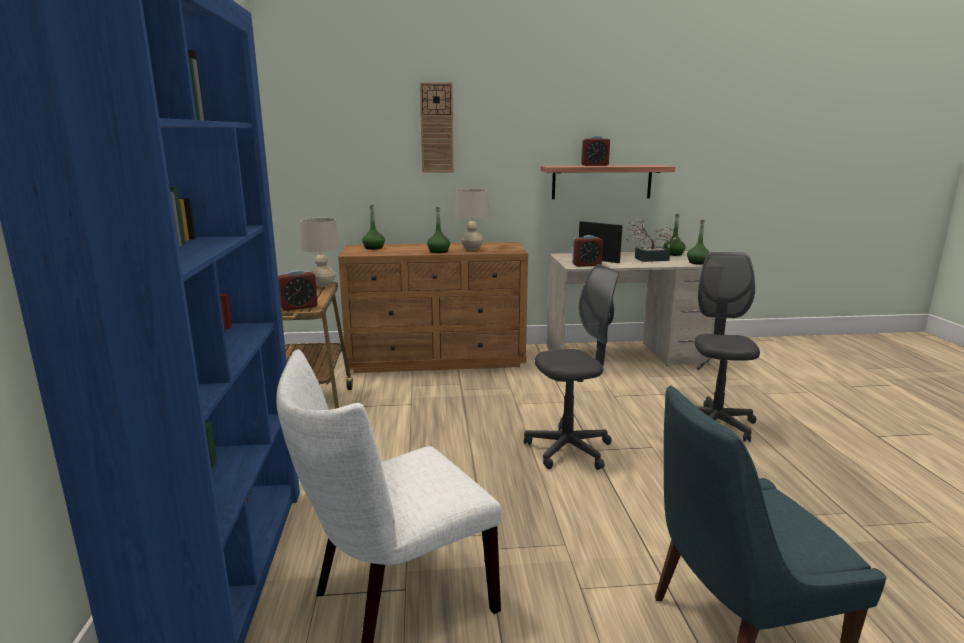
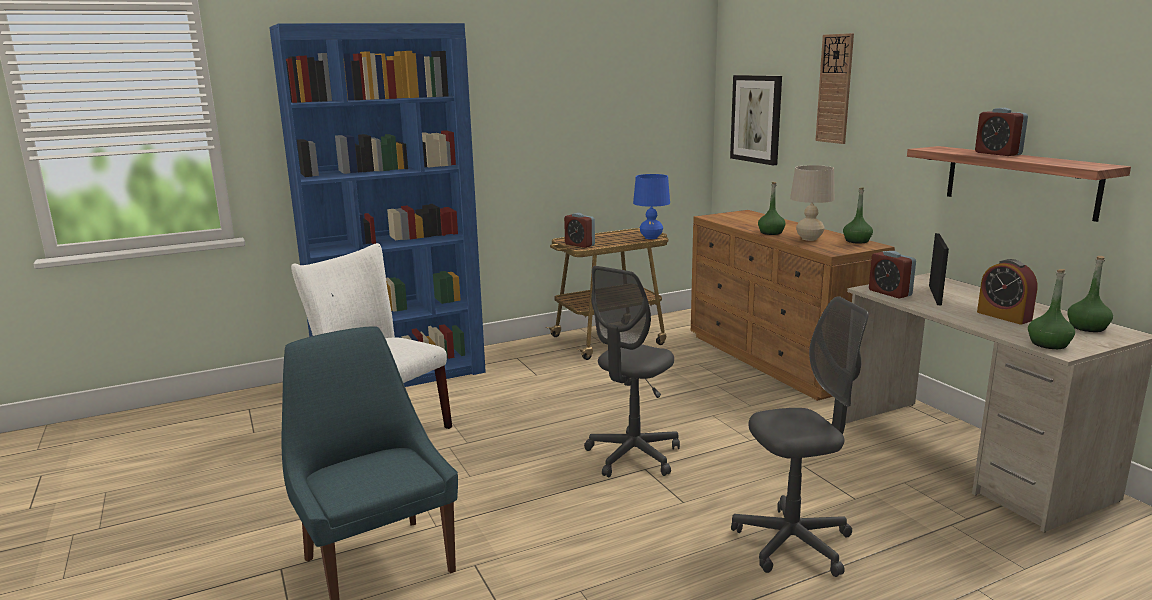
camera: 70 degrees right, 0 degrees up
beige table lamp [300,218,341,287] -> blue table lamp [633,174,670,239]
green bottle [362,205,385,250] -> green bottle moved to [843,187,873,244]
grey office chair [524,264,619,470] -> grey office chair turned 75 degrees clockwise [584,266,680,478]
potted plant [626,219,676,262] -> alarm clock [977,259,1038,325]
none -> picture [730,75,782,165]

